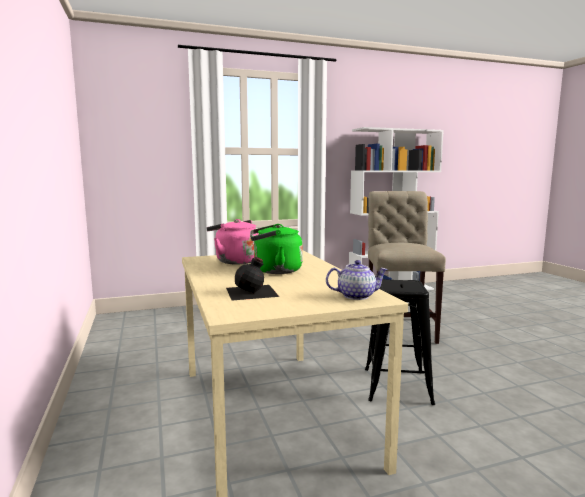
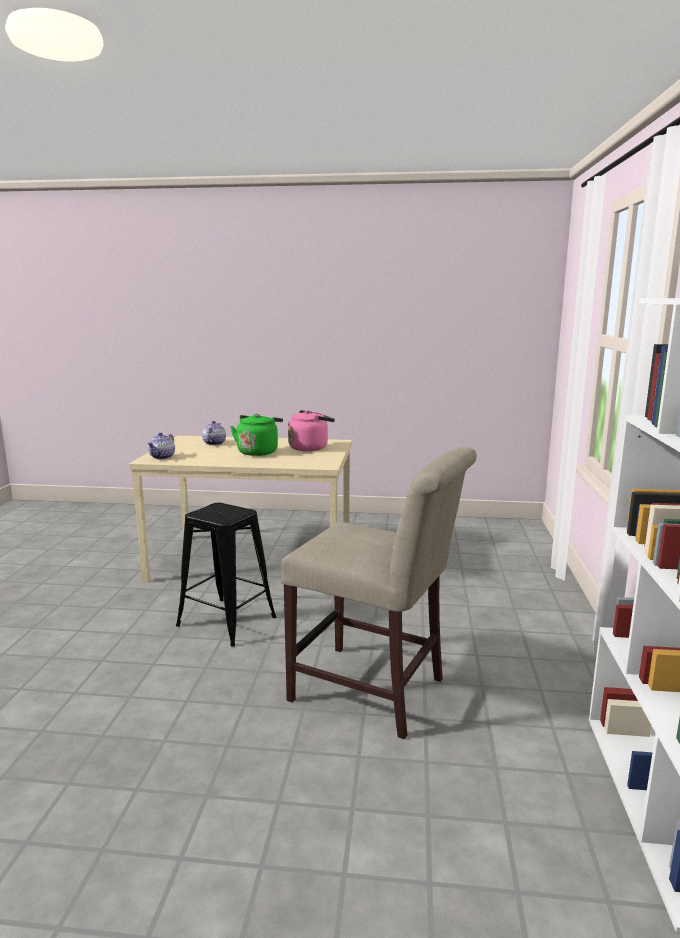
camera: 115 degrees right, 5 degrees up
black bottle [226,257,279,300] -> teapot [202,421,226,445]

